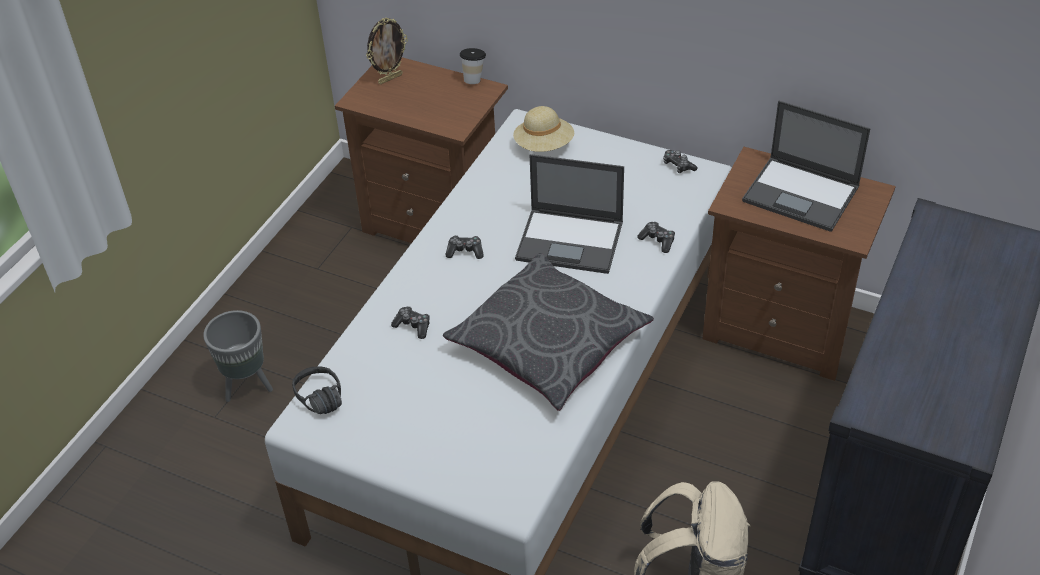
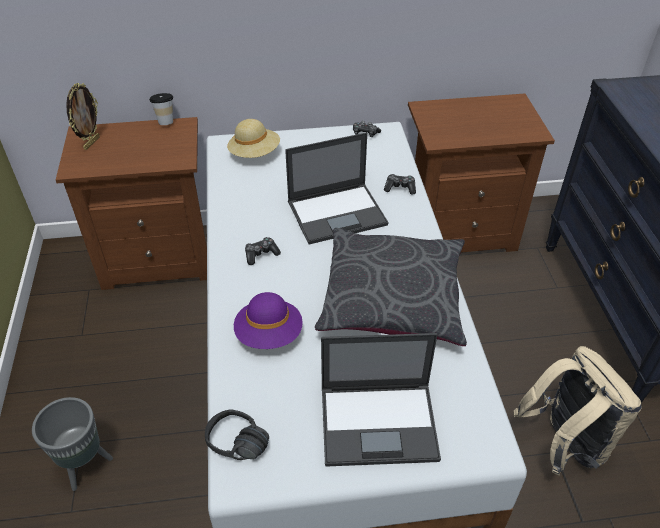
camera: 35 degrees left, 0 degrees up
game controller [391,306,430,339] -> purple hat [234,292,303,349]
laptop [742,101,870,232] -> laptop moved to [321,333,441,467]

